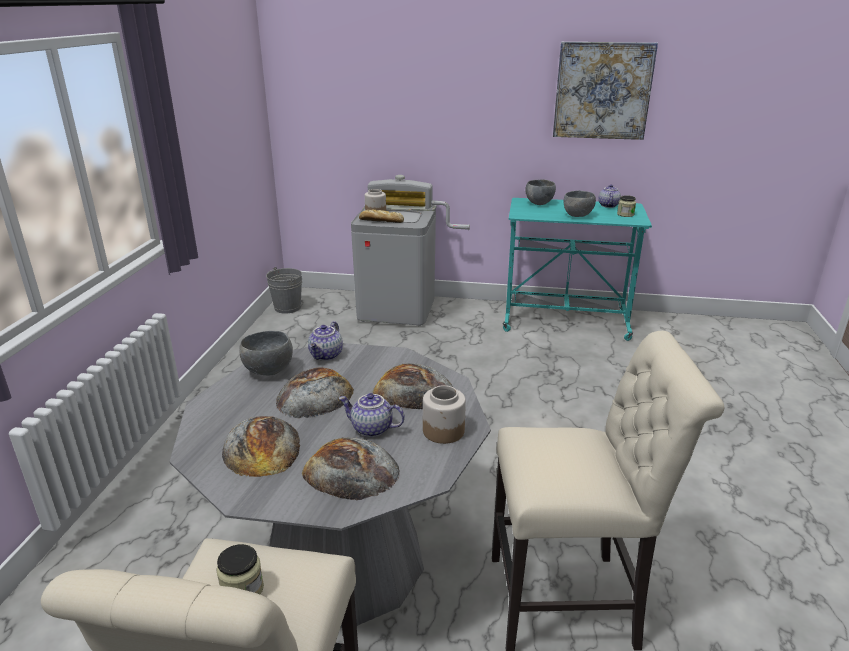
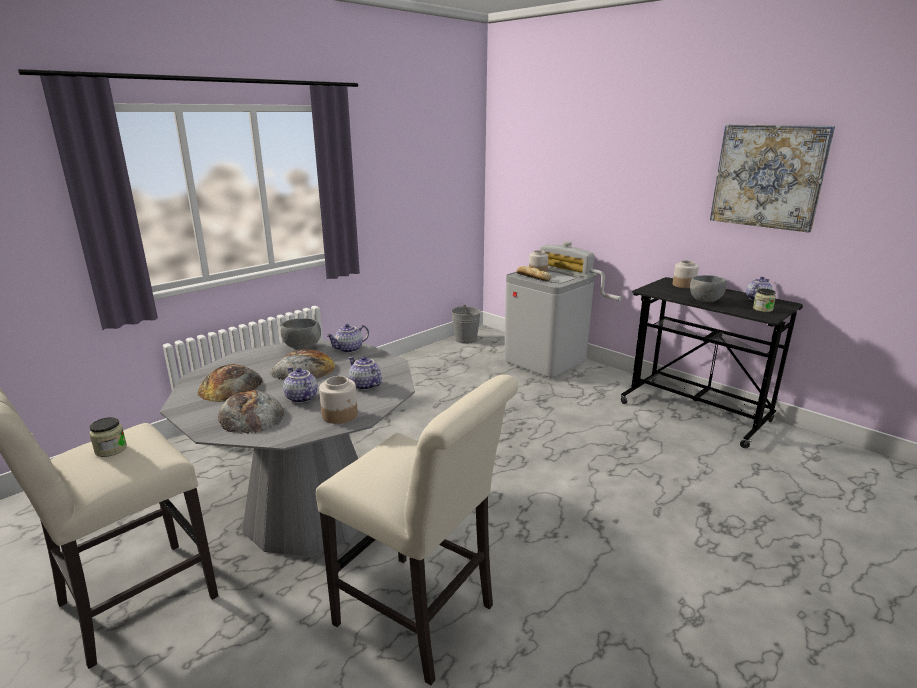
camera: 35 degrees right, 5 degrees down
bread [373,363,453,409] -> teapot [348,356,382,390]
turquoise desk [503,198,652,341] -> black desk [621,277,803,448]
grey bowl [525,179,556,205] -> jar [673,260,699,288]

